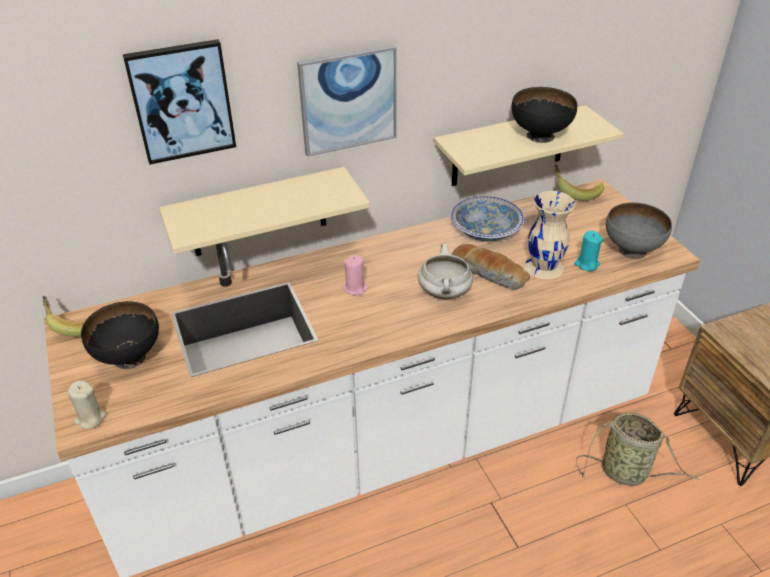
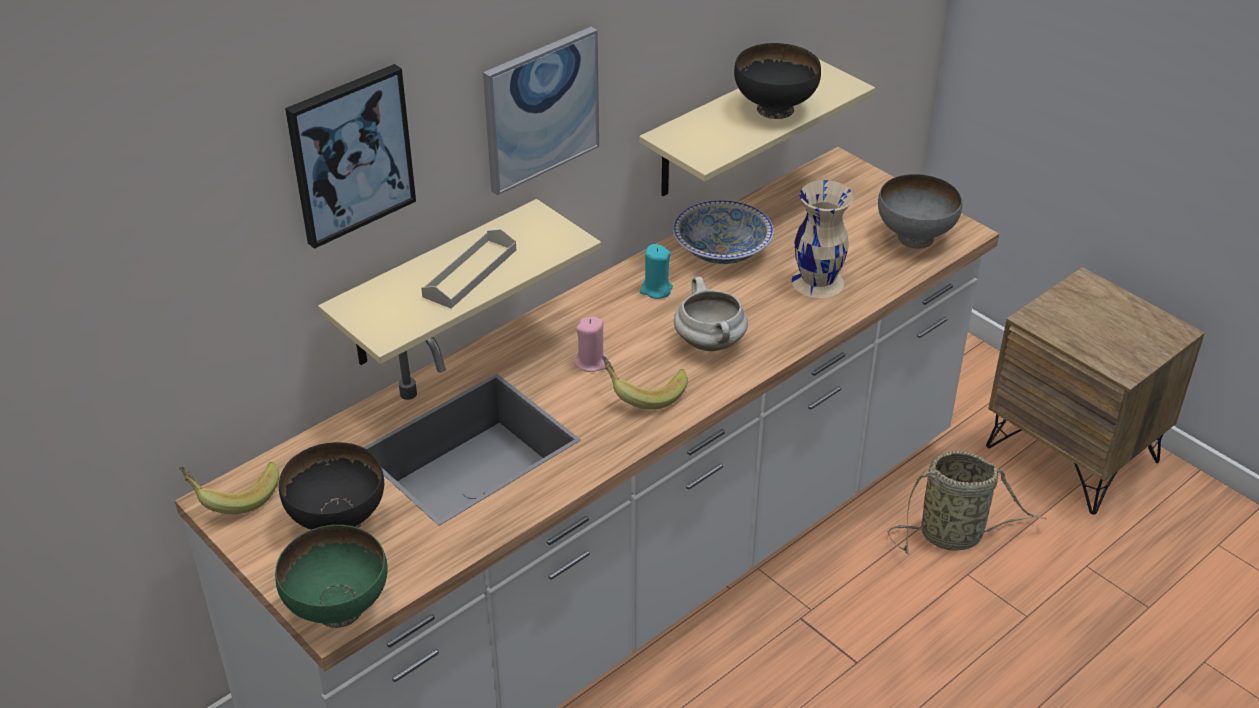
camera: 20 degrees left, 0 degrees up
beige candle [67,381,106,429] -> green bowl [275,525,388,628]
bread [451,244,530,290] -> none
banana [555,164,604,201] -> banana moved to [602,356,688,410]
turquoise candle [574,230,603,271] -> turquoise candle moved to [640,244,673,299]
none -> grey tray [421,229,516,309]

